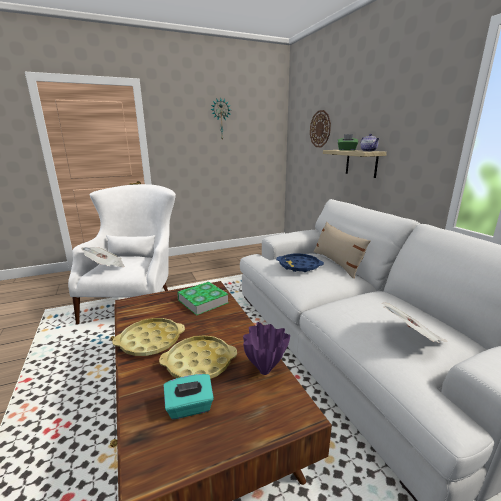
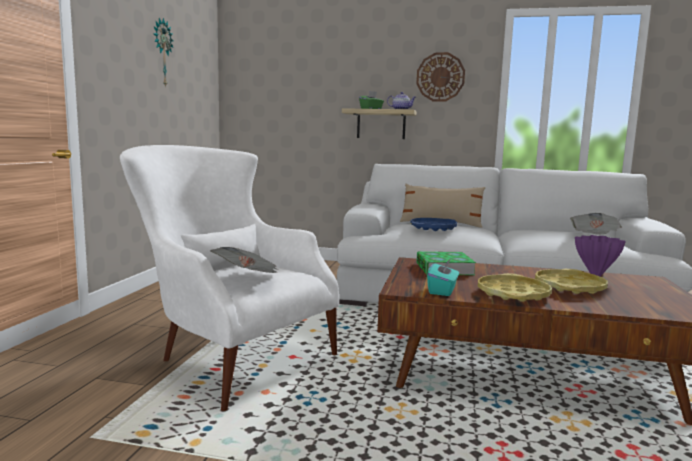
camera: 55 degrees left, 10 degrees down
turquoise tissue box [164,374,214,419] -> turquoise tissue box moved to [427,260,459,296]
wall clock [310,110,331,147] -> wall clock moved to [416,52,465,102]

